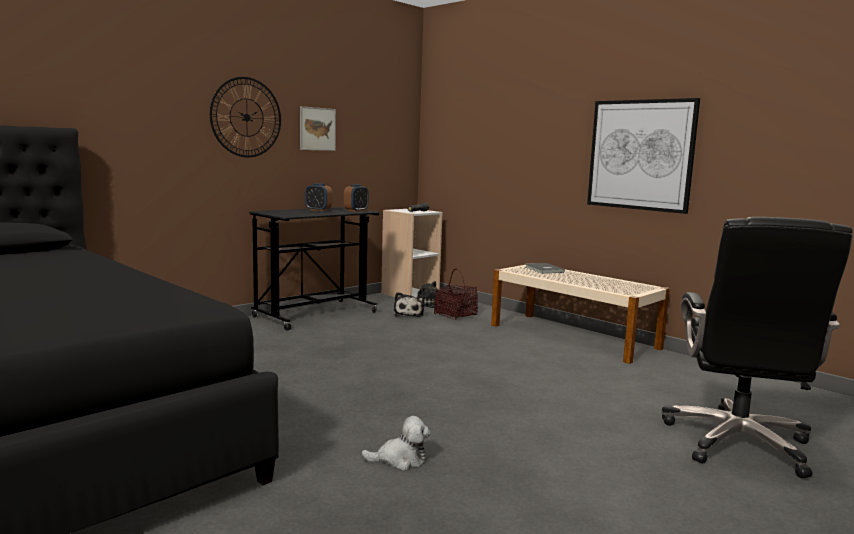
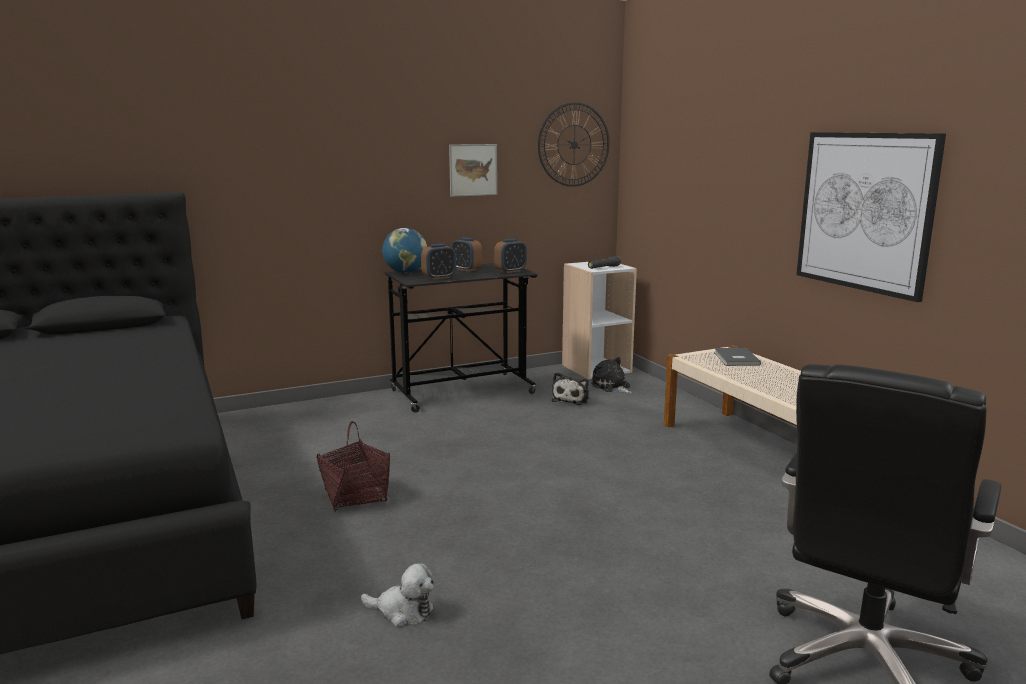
camera: 20 degrees right, 5 degrees up
wall clock [210,77,281,157] -> wall clock moved to [538,102,610,187]
basket [434,269,478,320] -> basket moved to [317,421,390,512]
none -> globe [382,228,427,273]
none -> alarm clock [421,244,456,279]

